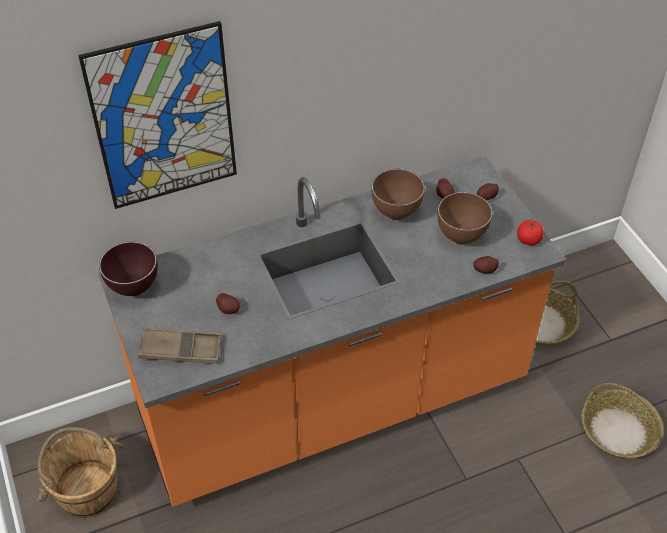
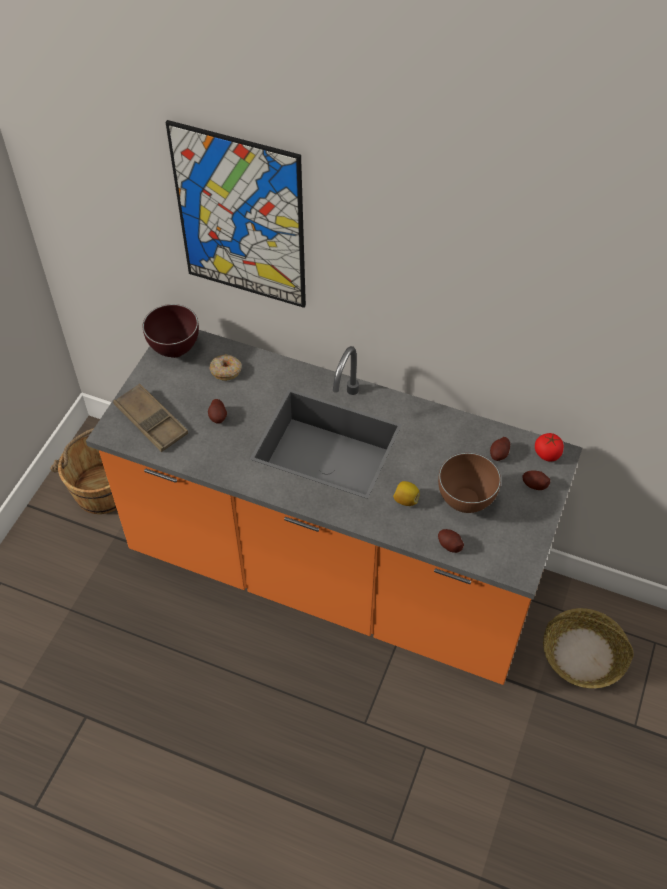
camera: 45 degrees right, 5 degrees up
brown bowl [371,169,425,220] -> none
tomato [517,220,544,245] -> tomato moved to [535,433,564,462]
basket [581,383,663,458] -> none
none -> donut [209,354,242,381]
none -> lemon [393,481,420,506]

